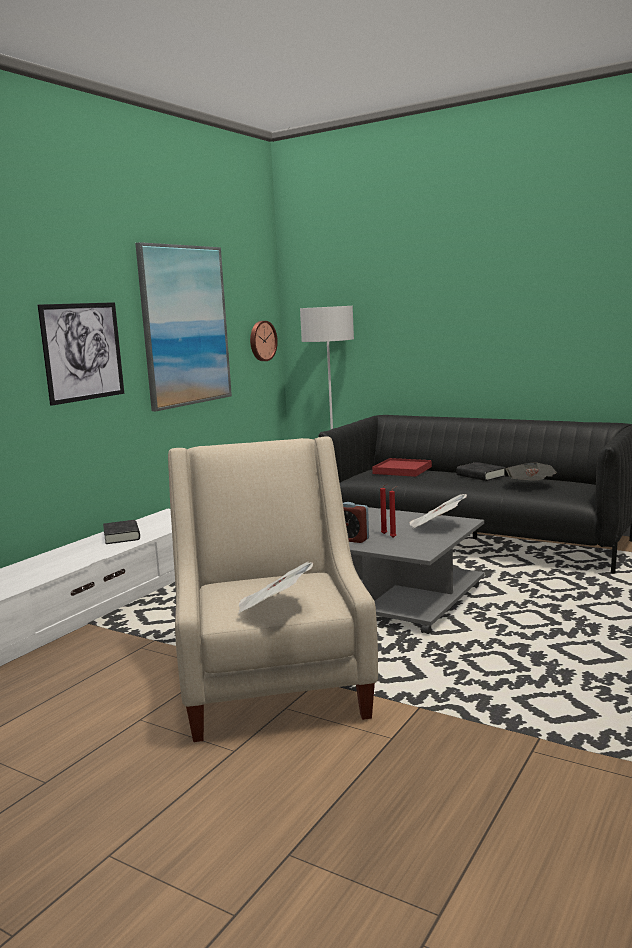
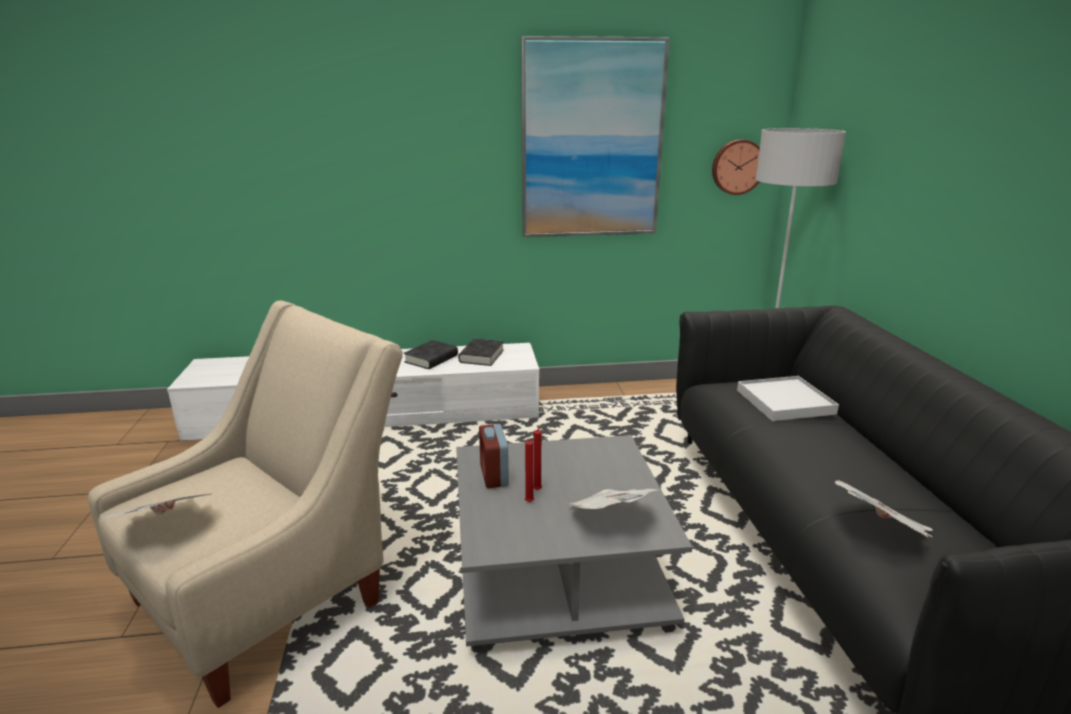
camera: 50 degrees right, 10 degrees up
picture [38,302,124,406] -> none
red tray [372,458,432,477] -> white tray [737,376,839,421]
black book [456,462,506,481] -> black book moved to [458,339,504,366]

